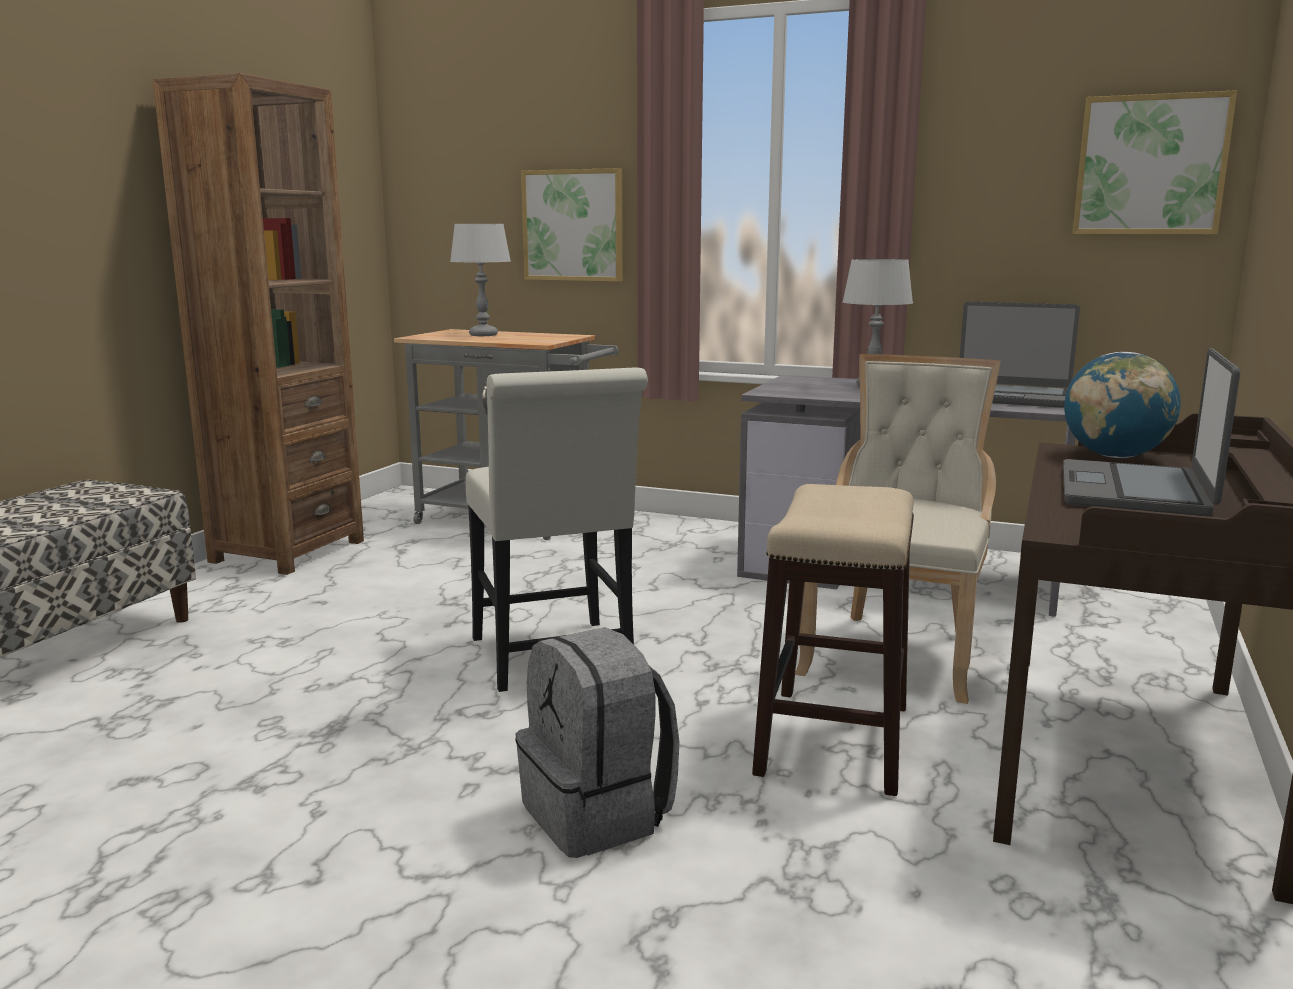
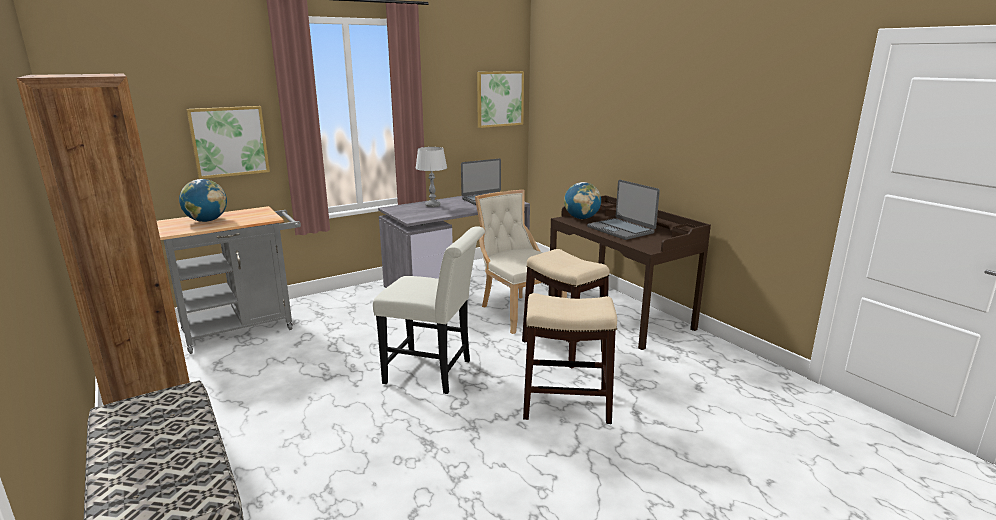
camera: 55 degrees left, 5 degrees up
grey table lamp [450,224,511,336] -> globe [179,179,227,222]
grey backpack [515,627,679,858] -> stool [523,293,617,424]

